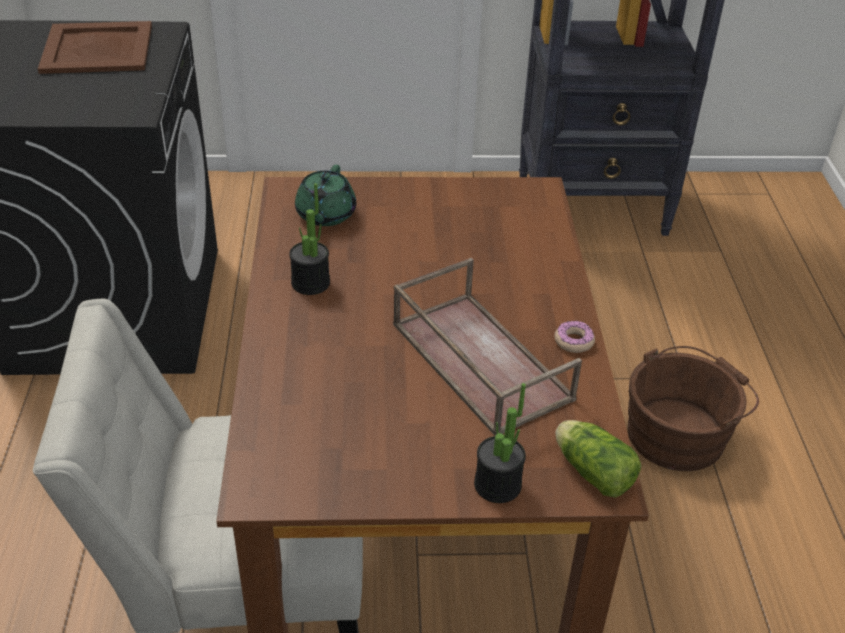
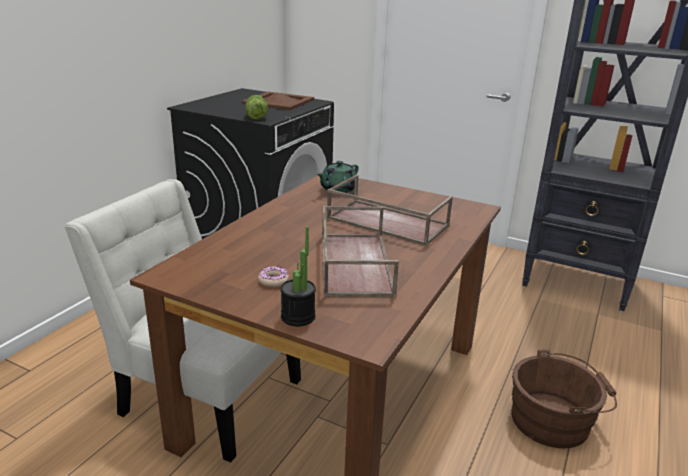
camera: 30 degrees right, 15 degrees down
potted plant [289,183,330,295] -> none
donut [555,321,595,353] -> donut moved to [258,266,289,287]
lettuce [555,420,642,497] -> lettuce moved to [246,95,268,120]
none -> brown tray [327,175,453,246]

